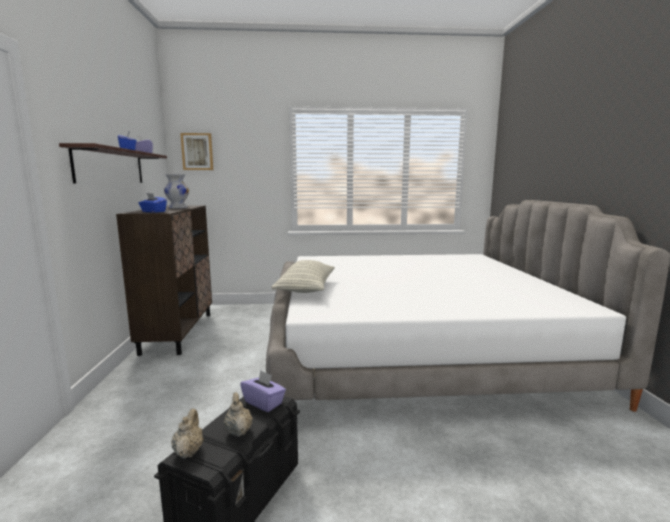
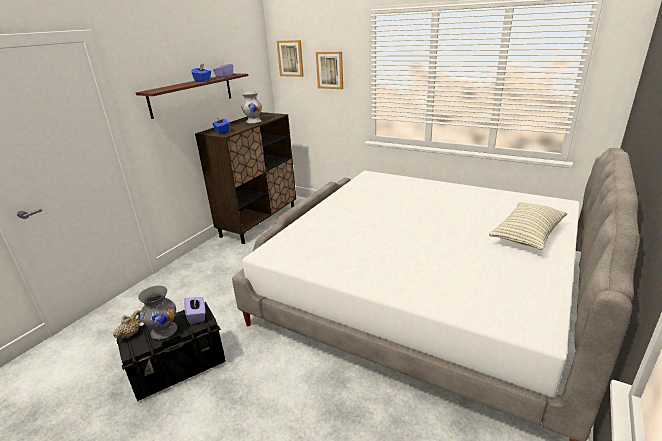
camera: 35 degrees right, 15 degrees up
beige teapot [224,393,253,437] -> grey vase [138,286,177,340]
pillow [271,260,335,293] -> pillow moved to [489,202,568,250]
none -> picture [316,52,343,89]

